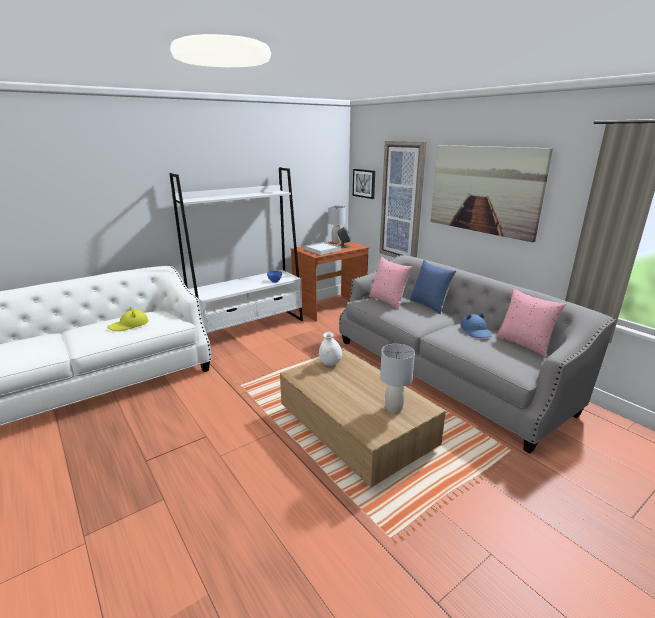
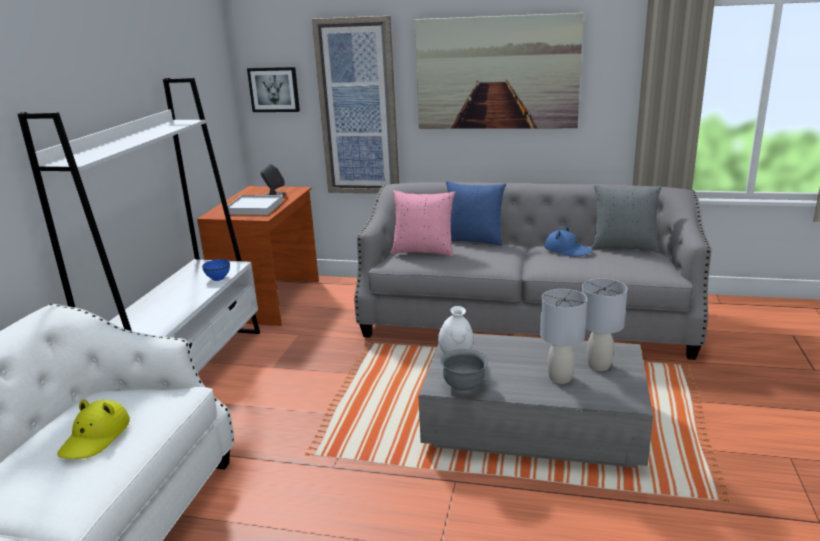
camera: 40 degrees left, 0 degrees up
brown coffee table [280,350,446,487] -> grey coffee table [418,334,653,468]
grey table lamp [328,206,345,243] -> grey table lamp moved to [540,289,587,384]
pink pillow [495,288,566,357] -> grey pillow [591,185,662,252]
none -> grey bowl [440,349,488,392]

